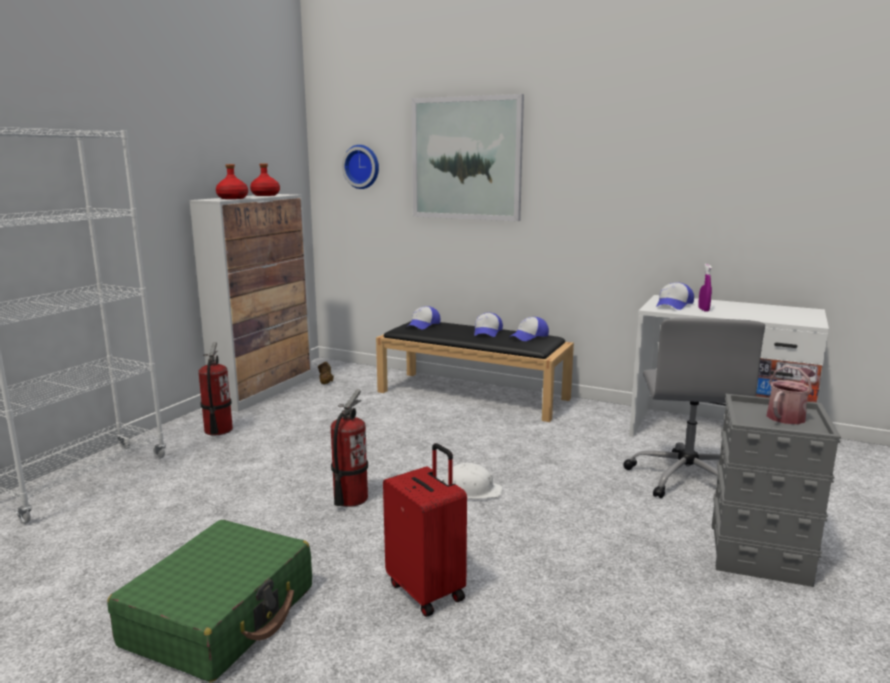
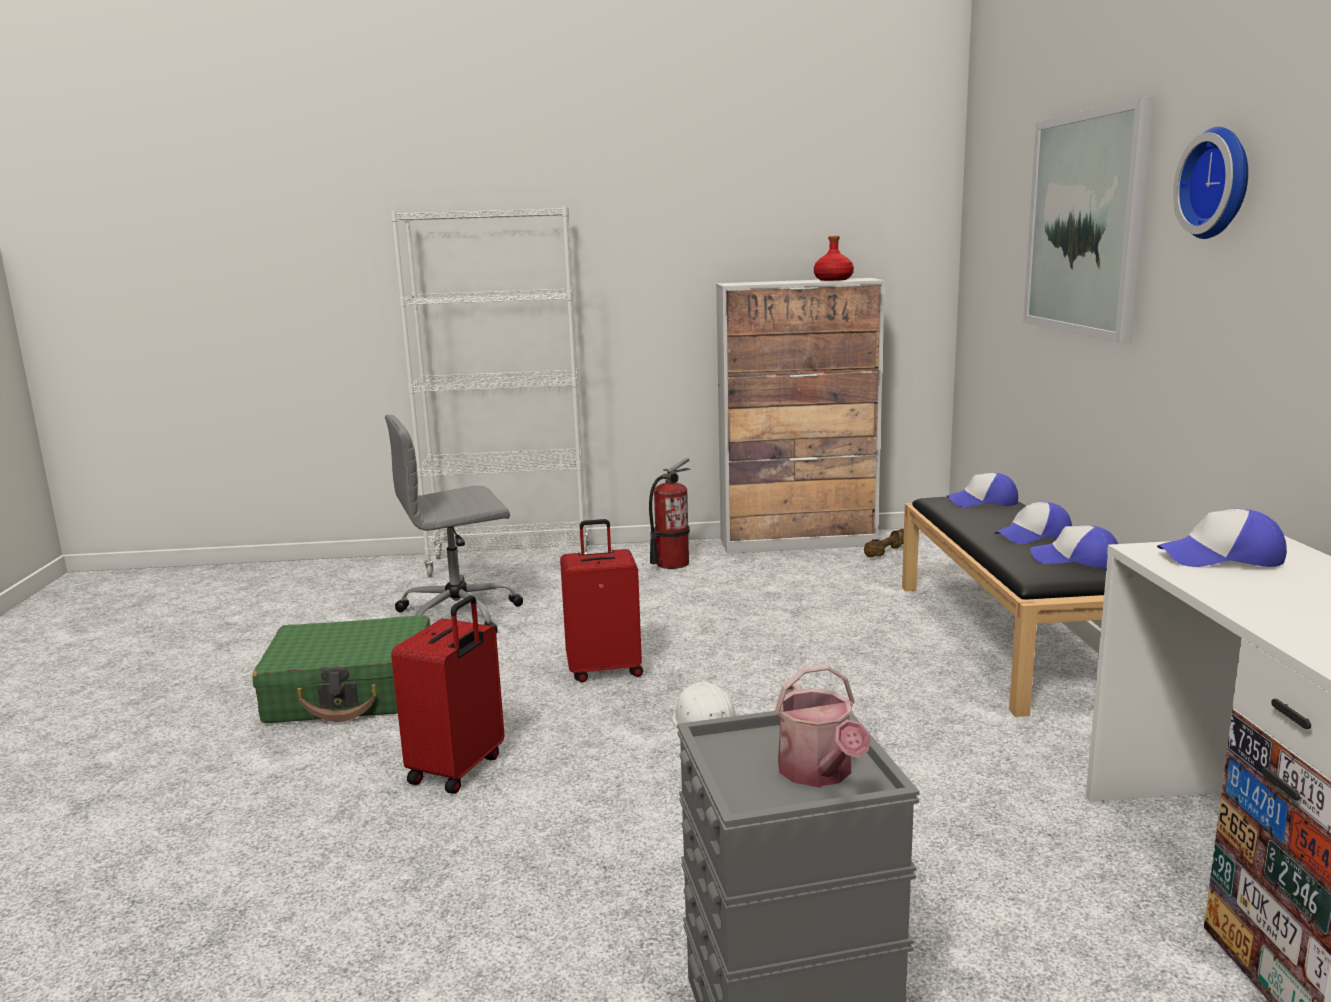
camera: 60 degrees right, 0 degrees up
red bottle [216,164,248,199] -> none
fire extinguisher [331,389,368,507] -> red suitcase [560,519,643,682]
wall clock [342,145,379,189] -> wall clock moved to [1173,127,1248,239]
grey office chair [623,318,765,498] -> grey office chair moved to [385,415,523,633]
purple spray bottle [698,264,712,312] -> none
watering can [767,365,816,424] -> watering can turned 60 degrees clockwise [775,665,871,787]

